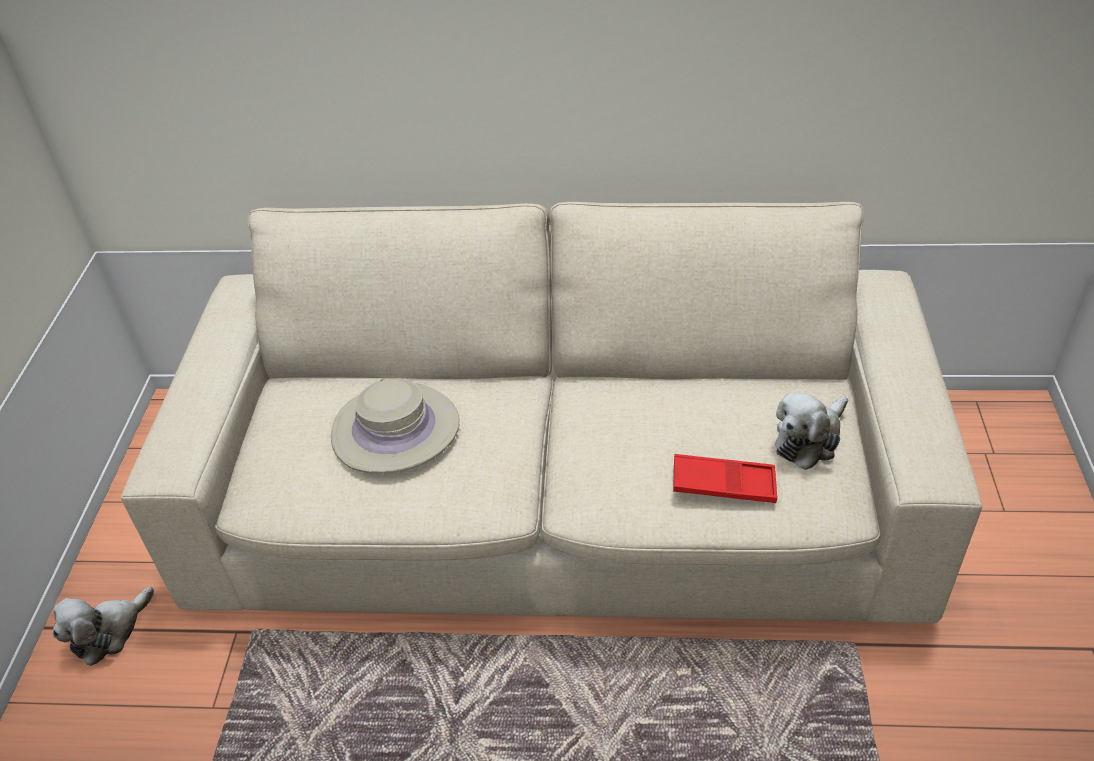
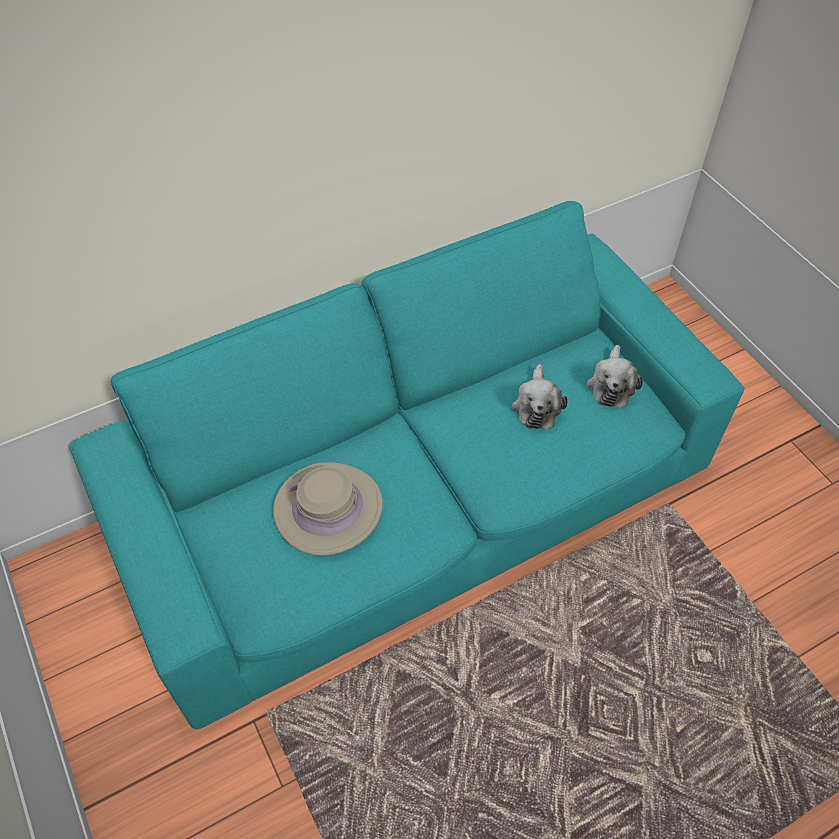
camera: 35 degrees left, 10 degrees up
plush toy [53,587,154,666] -> plush toy moved to [511,364,568,430]
beige sofa [121,202,982,623] -> turquoise sofa [70,201,745,730]
red tray [673,454,778,503] -> none

